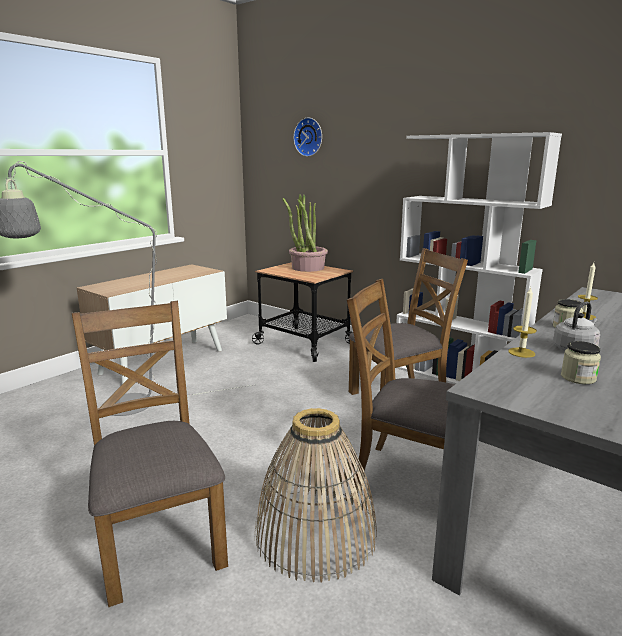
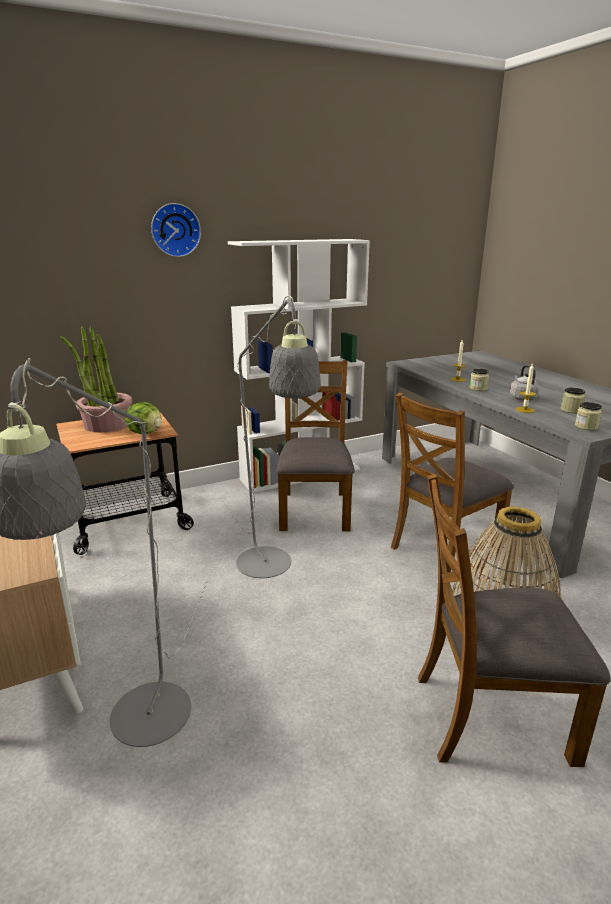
camera: 65 degrees left, 5 degrees up
wall clock [293,118,322,157] -> wall clock moved to [151,203,201,257]
none -> lettuce [125,402,162,434]
none -> grey floor lamp [221,296,321,578]
none -> jar [575,402,602,430]

